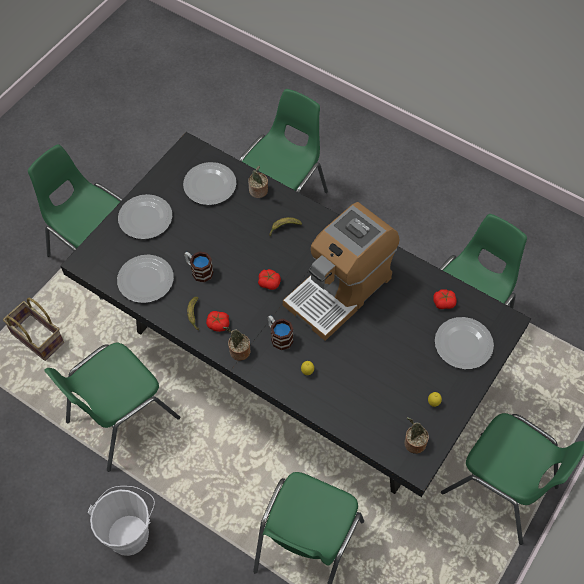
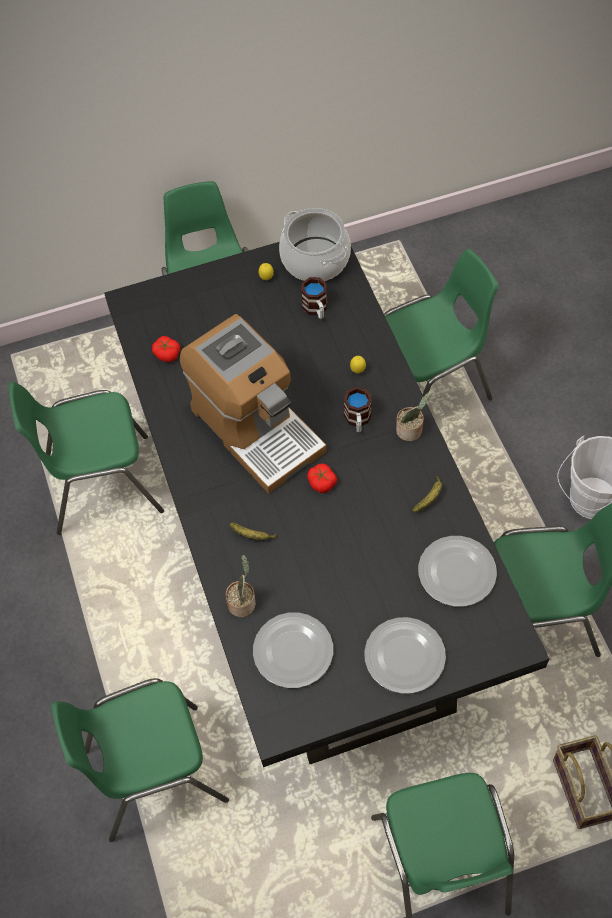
camera: 140 degrees left, 0 degrees up
mug [184,251,213,282] -> mug moved to [301,277,327,319]
tomato [206,311,229,332] -> none
coffee machine [283,202,400,341] -> coffee machine turned 60 degrees clockwise [180,314,327,494]
potted plant [404,417,429,454] -> cooking pot [279,208,351,281]
plate [435,317,494,369] -> none

